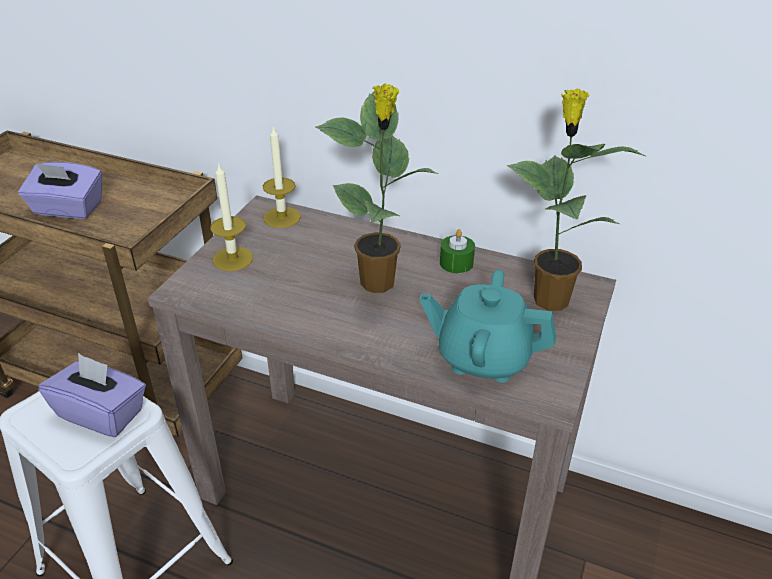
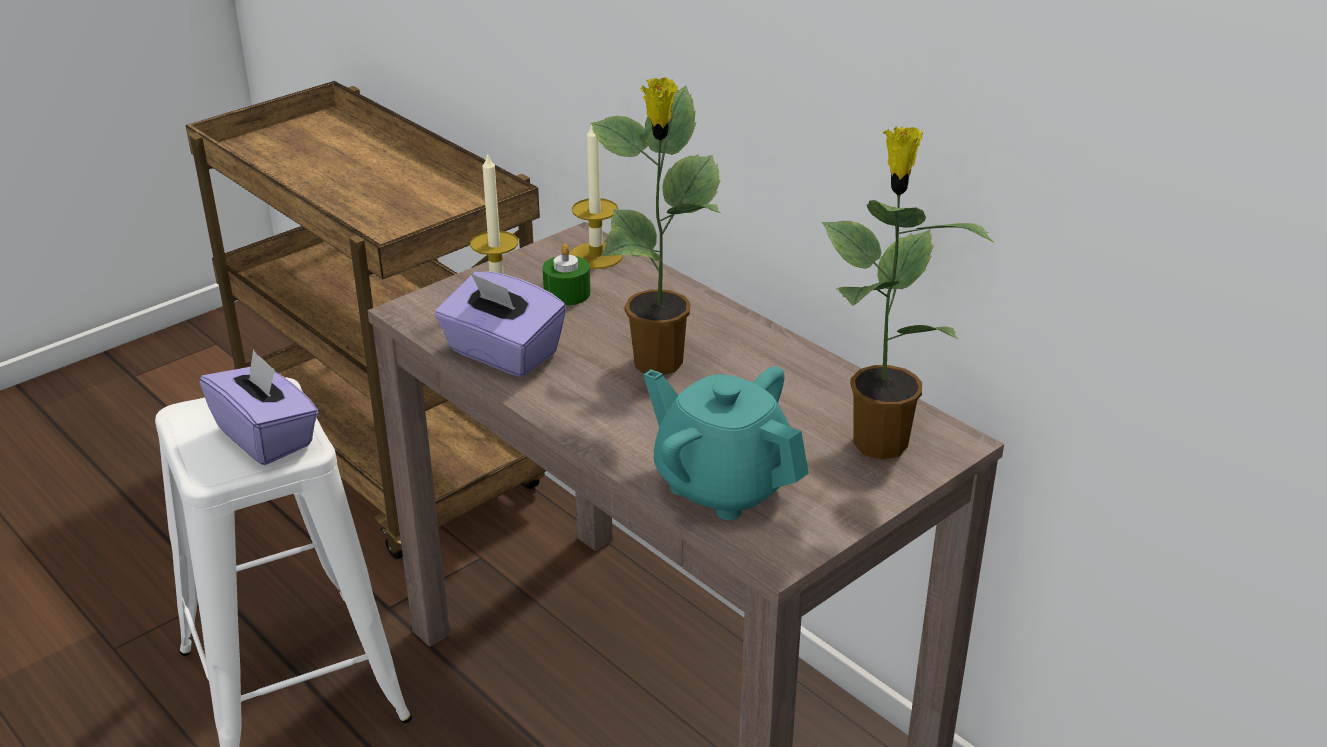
camera: 25 degrees right, 5 degrees down
purple tissue box [18,162,102,219] -> purple tissue box moved to [435,272,566,377]
green candle [440,229,475,273] -> green candle moved to [542,244,590,306]

